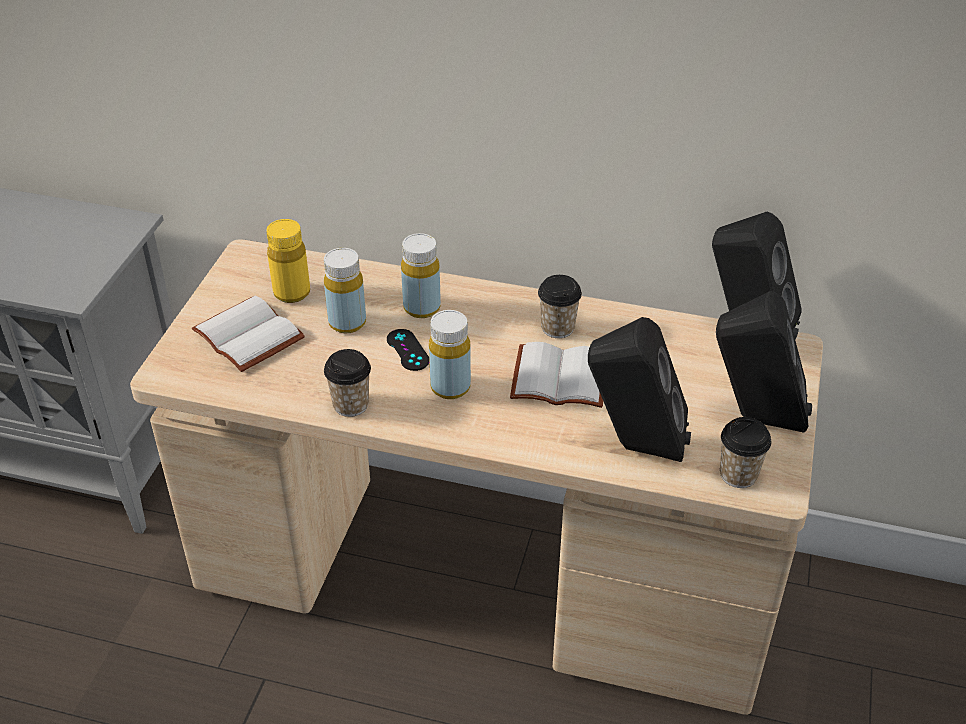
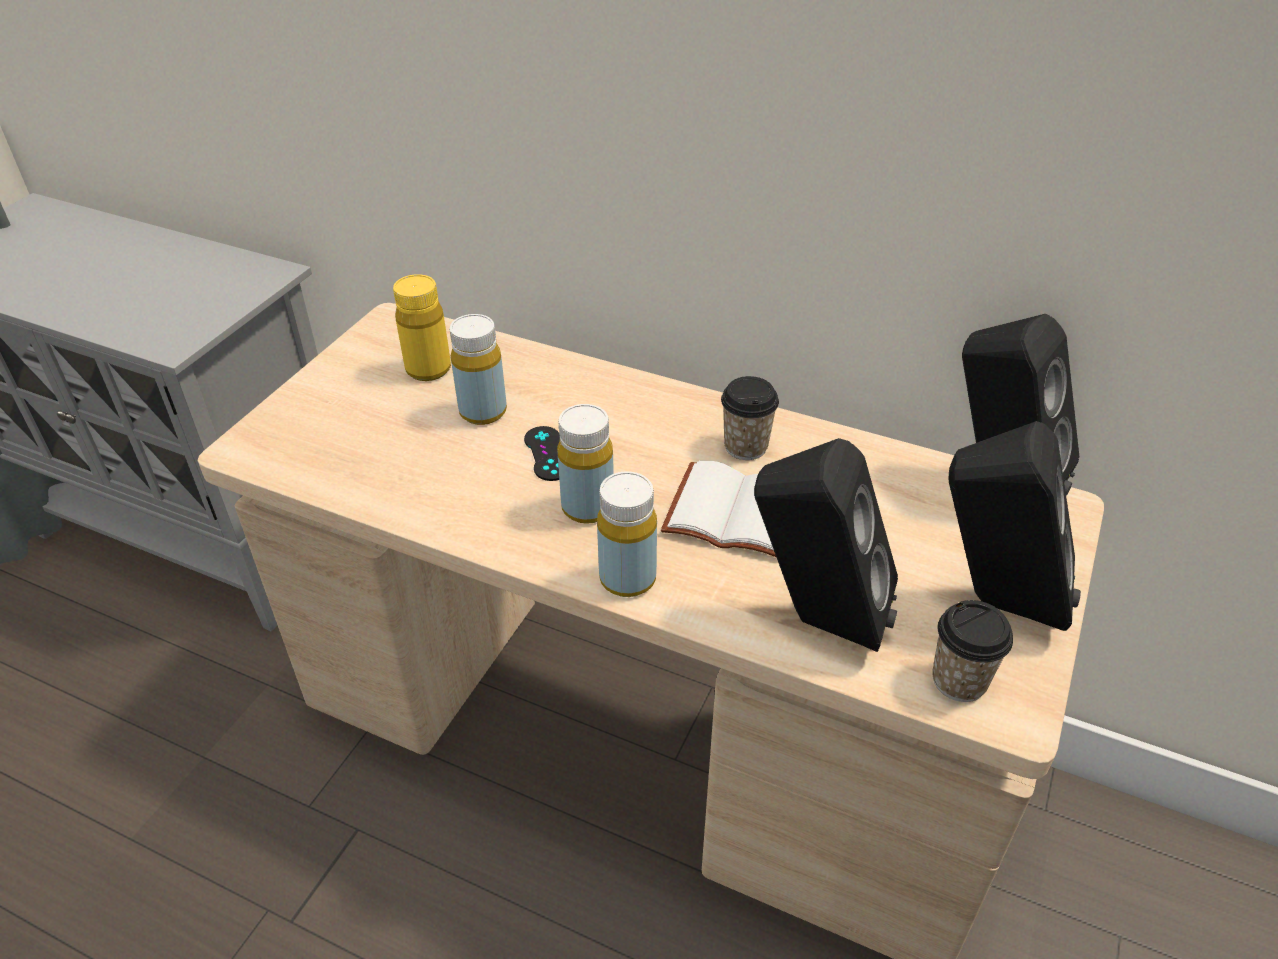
camera: 10 degrees right, 0 degrees up
white book [192,295,305,372] -> none
cup [324,349,371,417] -> none
yellow bottle [401,233,441,318] -> yellow bottle moved to [597,471,657,597]

